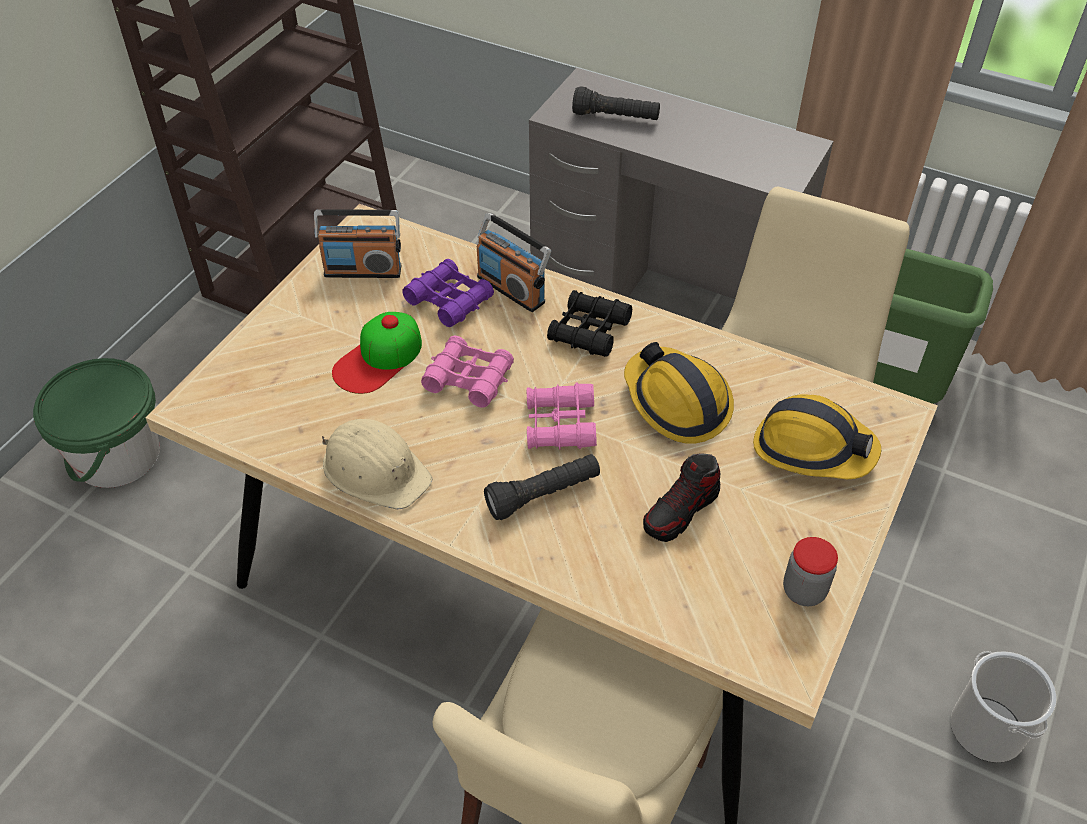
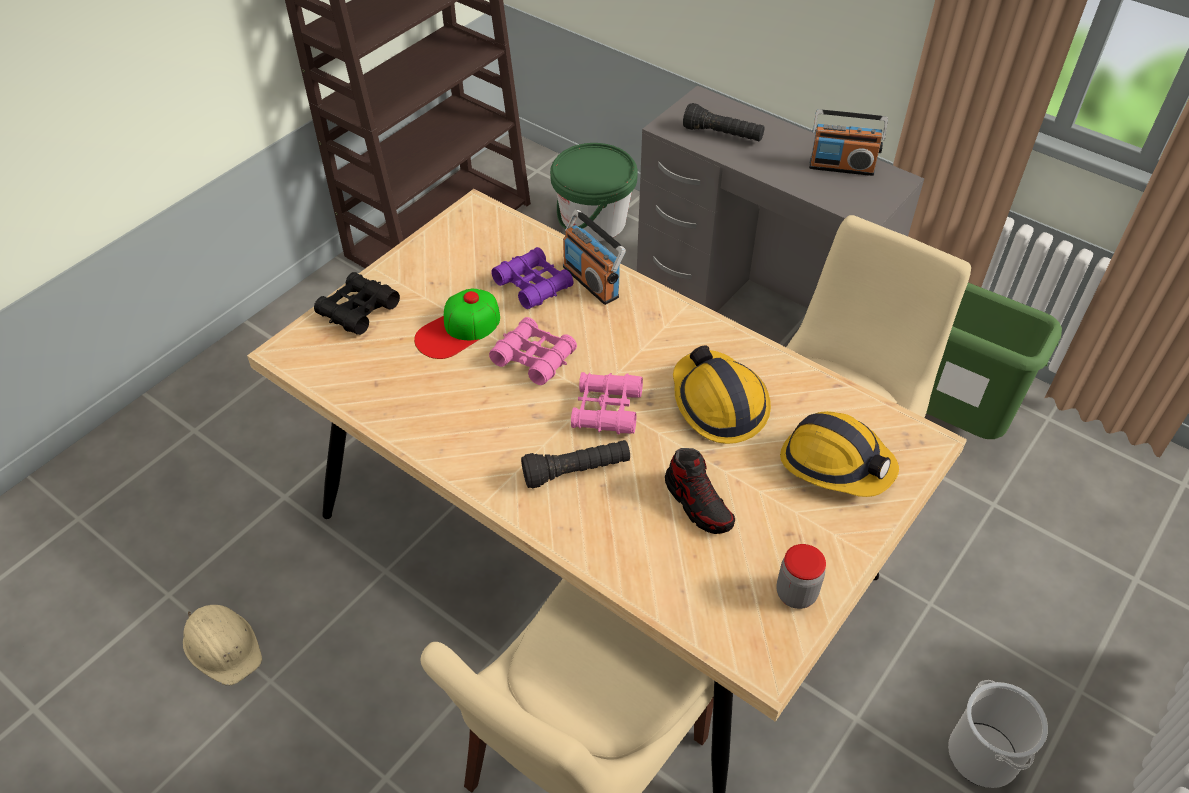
camera: 10 degrees right, 0 degrees up
green bucket [33,358,160,488] -> green bucket moved to [550,143,638,241]
radio [314,209,401,278] -> radio moved to [809,109,888,176]
beige hard hat [322,419,432,509] -> beige hard hat moved to [183,605,262,686]
black binoculars [547,290,632,357] -> black binoculars moved to [314,272,400,335]
shoe [643,453,720,542] -> shoe turned 90 degrees counterclockwise [665,448,735,534]

